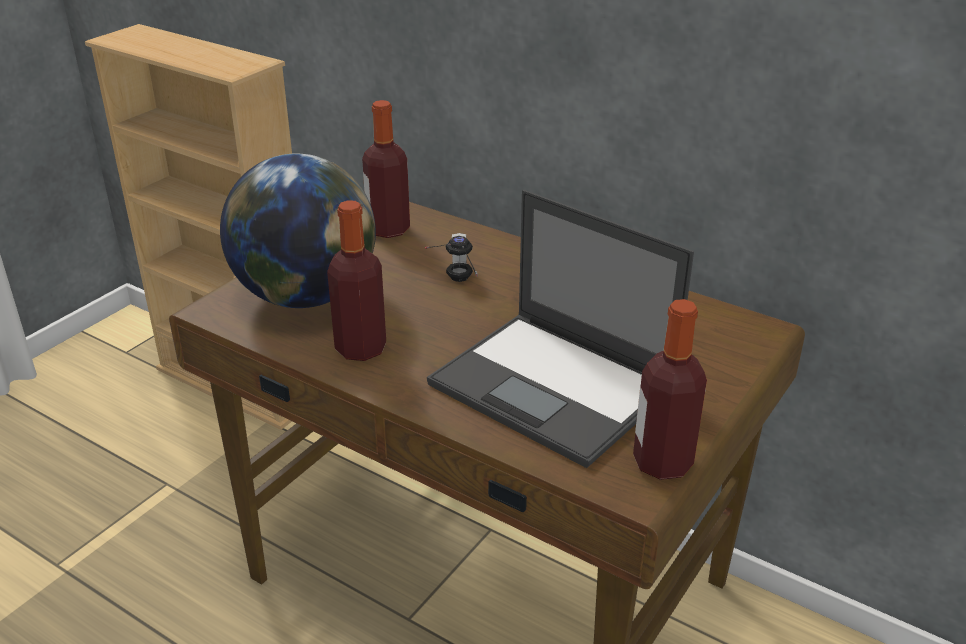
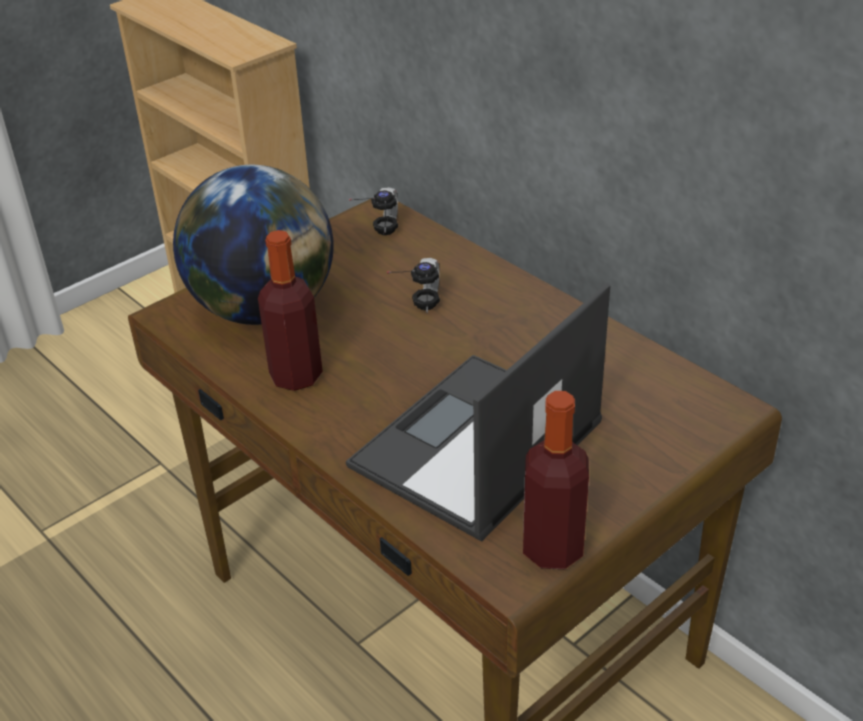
camera: 15 degrees right, 5 degrees up
bottle [362,100,410,238] -> headphones [349,187,398,235]
laptop [427,190,694,468] -> laptop turned 75 degrees clockwise [346,283,610,542]

